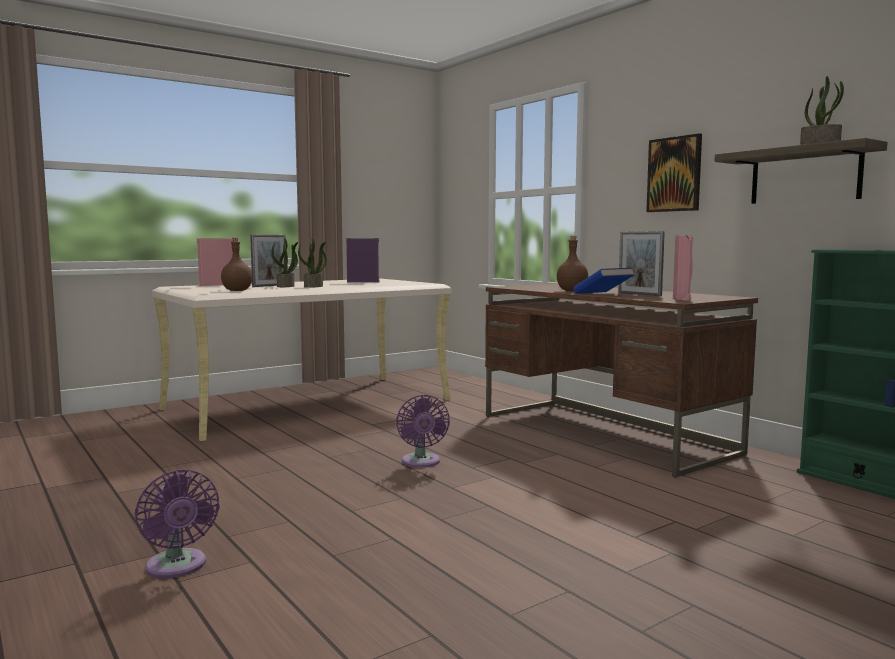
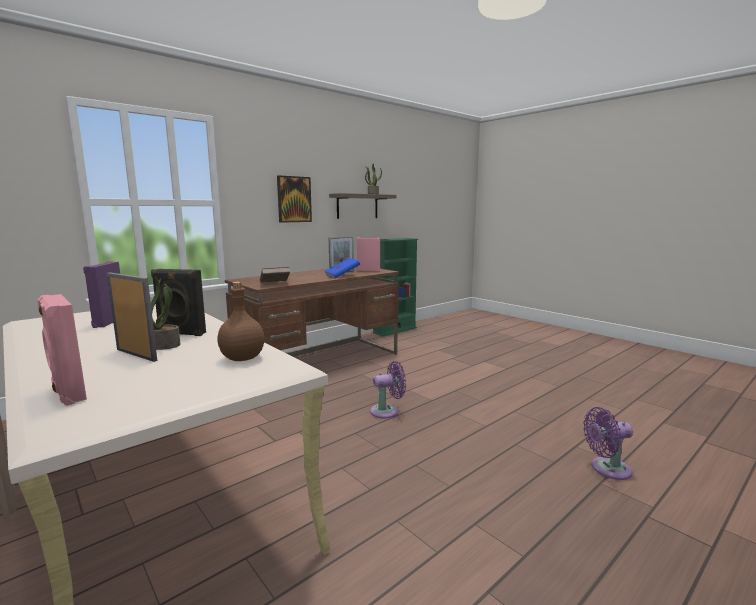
camera: 95 degrees left, 5 degrees up
purple fan [135,469,220,578] -> purple fan turned 150 degrees counterclockwise [583,407,633,480]
potted plant [298,238,327,288] -> black speaker [151,269,206,336]
brown bottle [557,236,588,291] -> none
none -> brown book [260,267,290,283]

